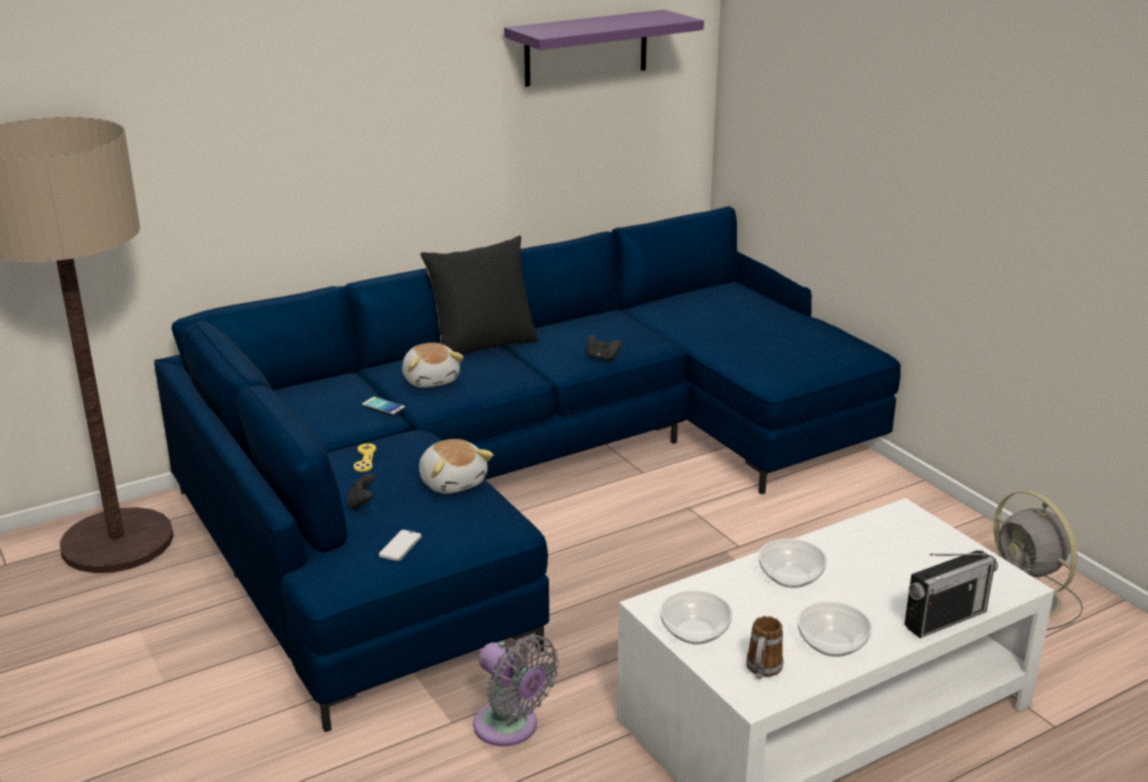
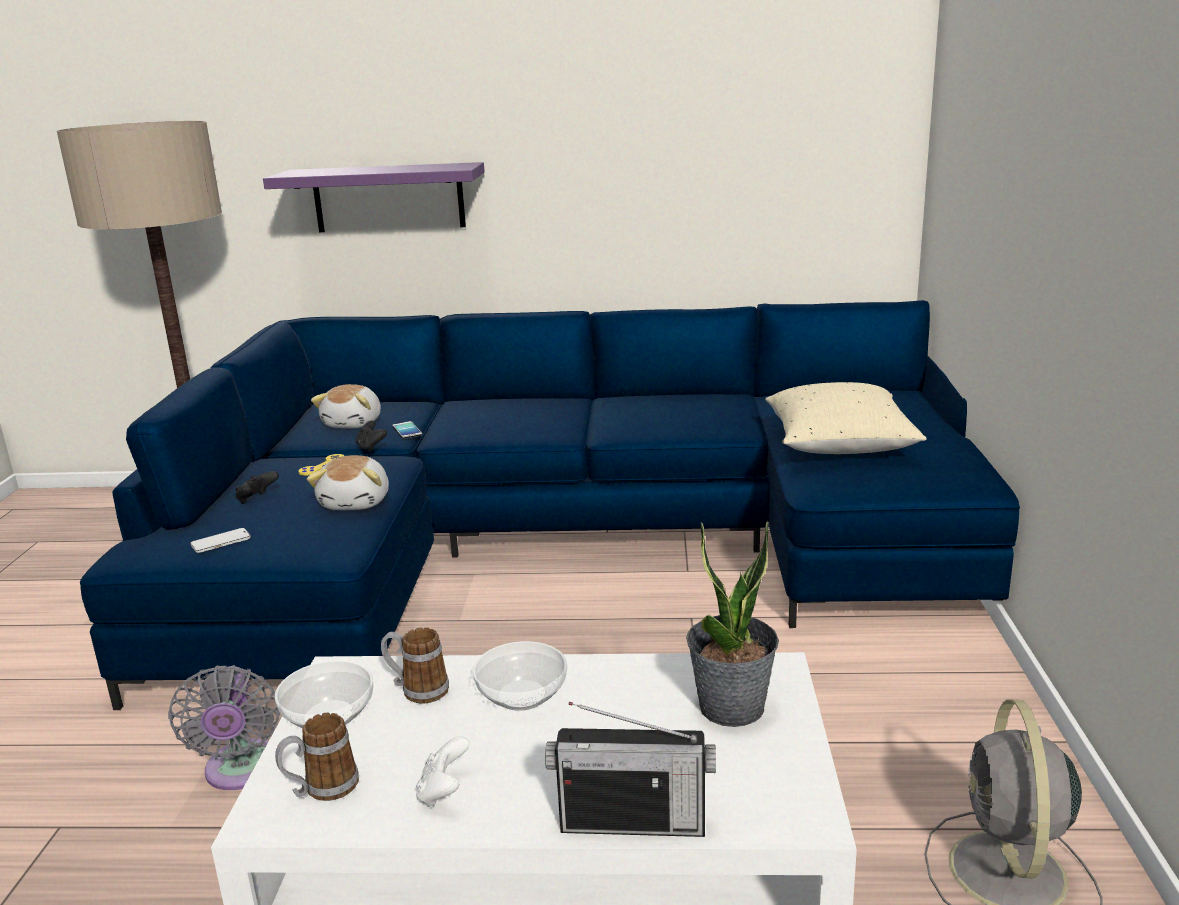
camera: 35 degrees right, 5 degrees down
plush toy [402,343,464,388] -> plush toy moved to [311,384,381,428]
black pillow [420,236,539,355] -> none
purple shelf [504,10,704,87] -> purple shelf moved to [263,162,485,232]
black game controller [587,335,622,362] -> black game controller moved to [355,421,387,452]
bowl [798,601,872,657] -> white game controller [416,736,470,807]
none -> mug [381,627,449,704]
none -> potted plant [686,520,779,727]
none -> beige pillow [765,382,927,454]

